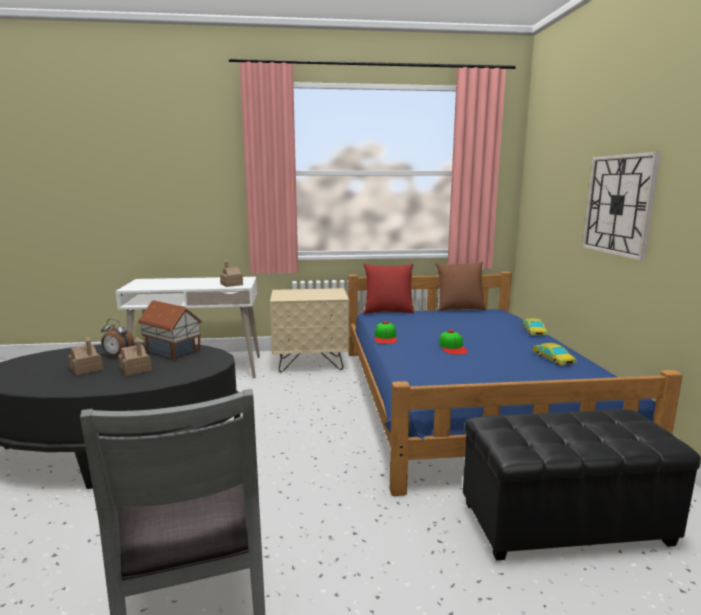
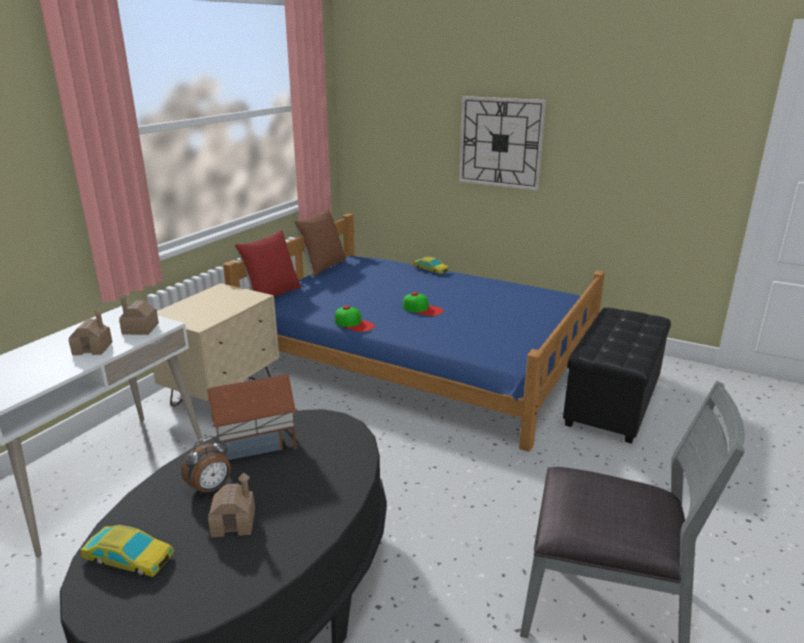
camera: 55 degrees left, 10 degrees up
toy house [118,336,152,376] -> toy house moved to [69,308,113,355]
toy car [532,343,576,365] -> toy car moved to [80,525,174,577]

